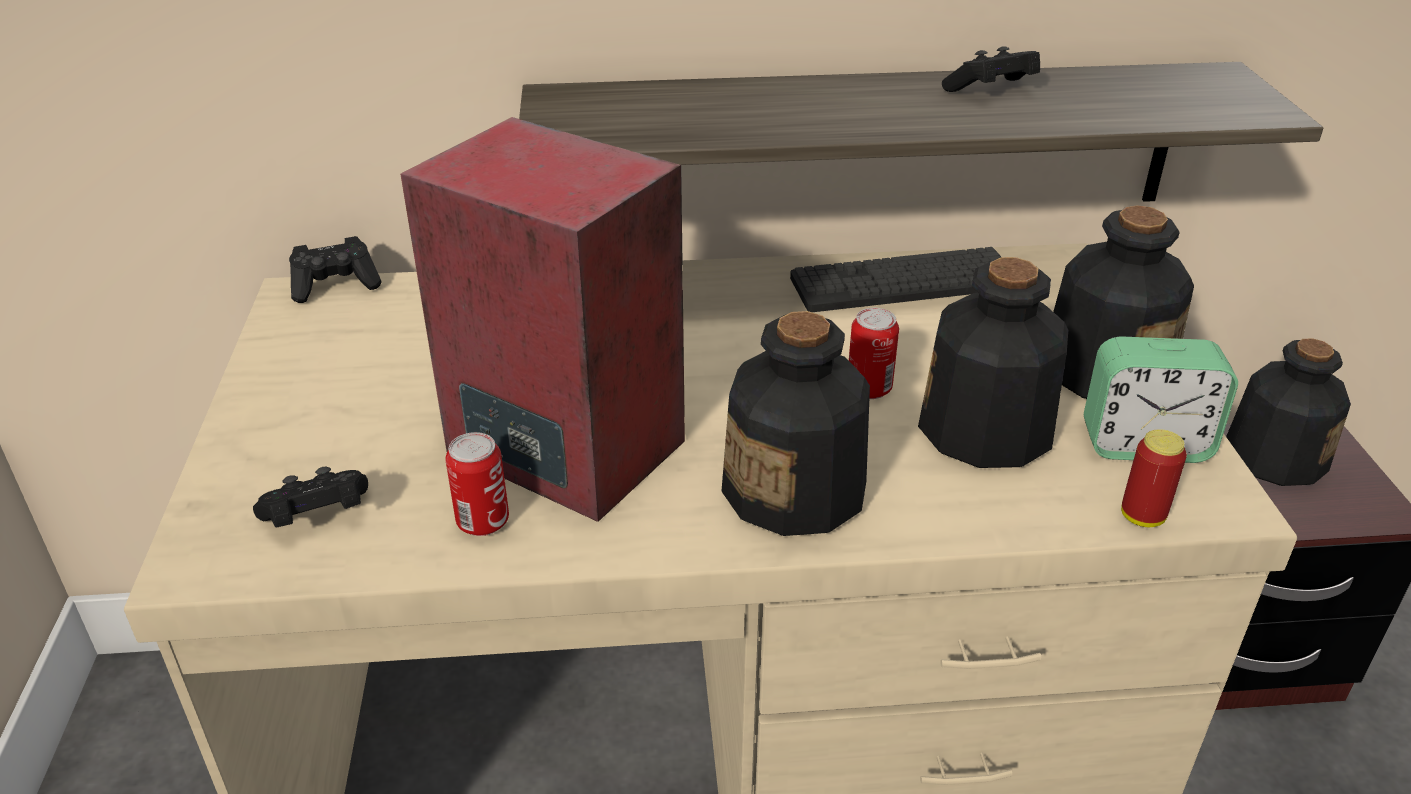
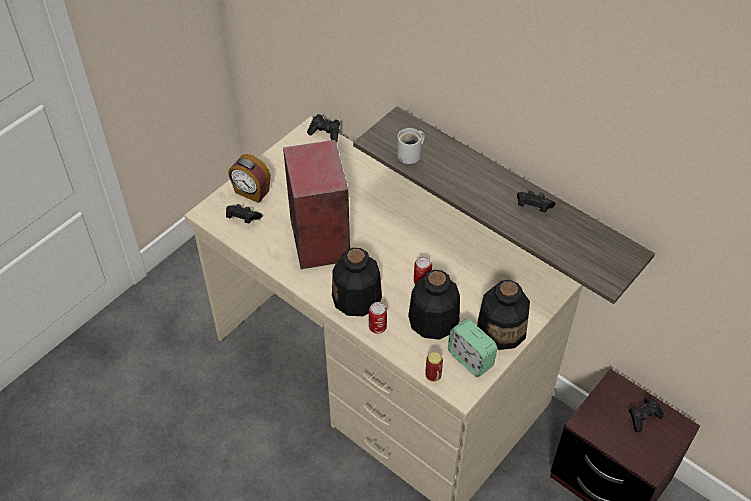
camera: 45 degrees right, 15 degrees up
can [445,432,509,536] -> can moved to [369,302,387,334]
keyboard [790,247,1001,312] -> none
bottle [1226,338,1351,486] -> black game controller [629,397,664,432]
none -> alarm clock [228,154,271,203]
none -> white mug [397,128,425,164]

